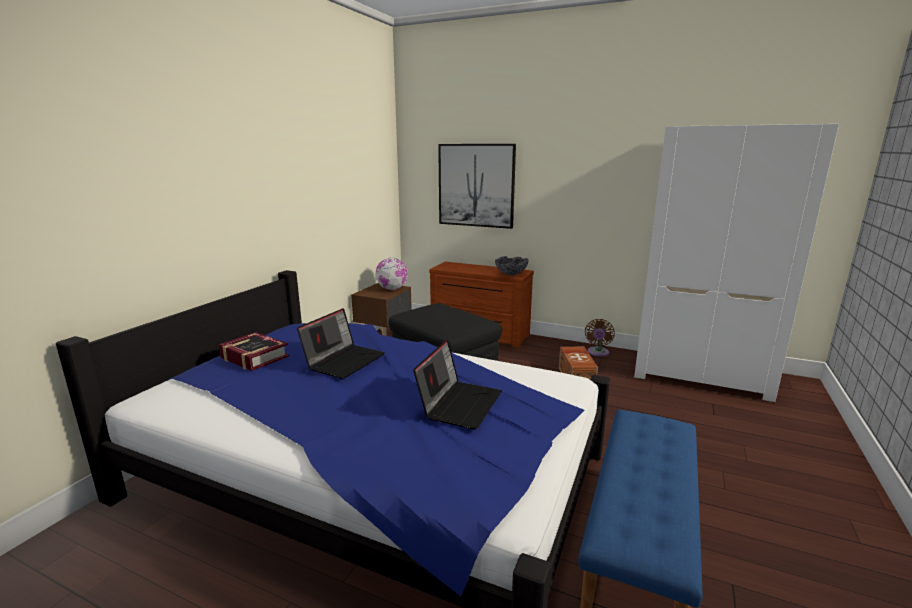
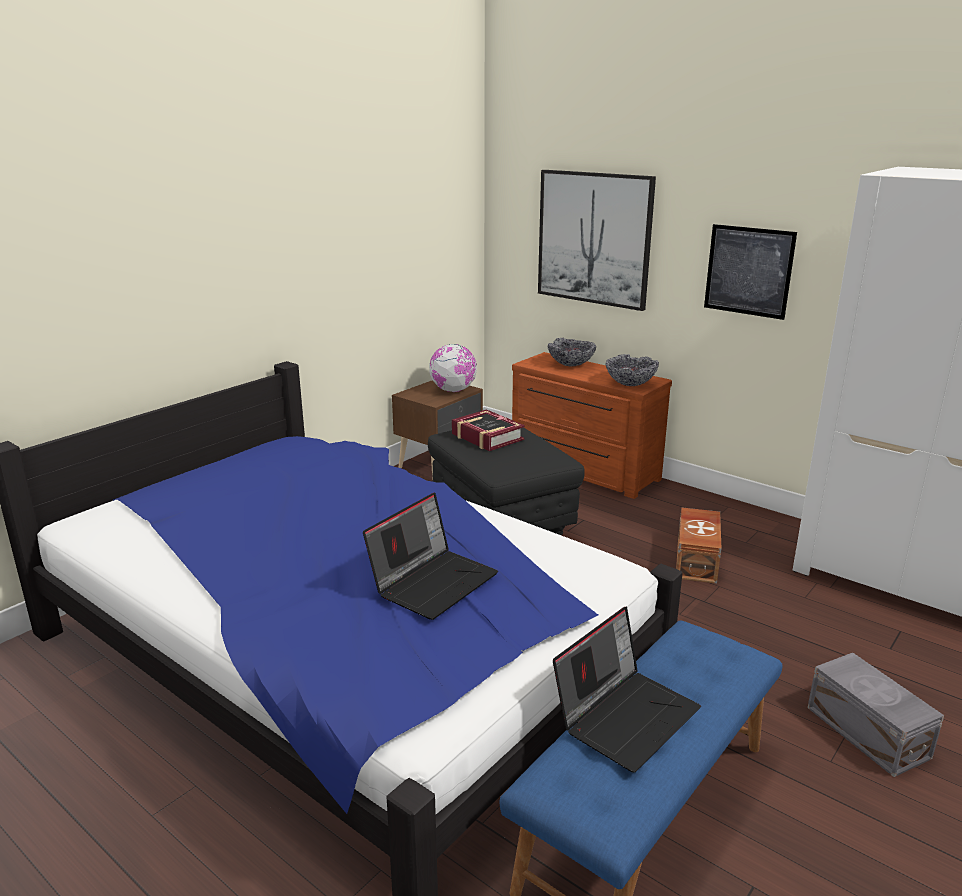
camera: 15 degrees right, 5 degrees up
book [218,332,289,371] -> book moved to [452,409,525,451]
laptop [297,308,385,379] -> laptop moved to [553,607,701,773]
brown fan [585,319,615,356] -> none
none -> bowl [548,338,596,367]
none -> picture [704,224,797,320]
none -> grey storage box [807,653,944,777]

